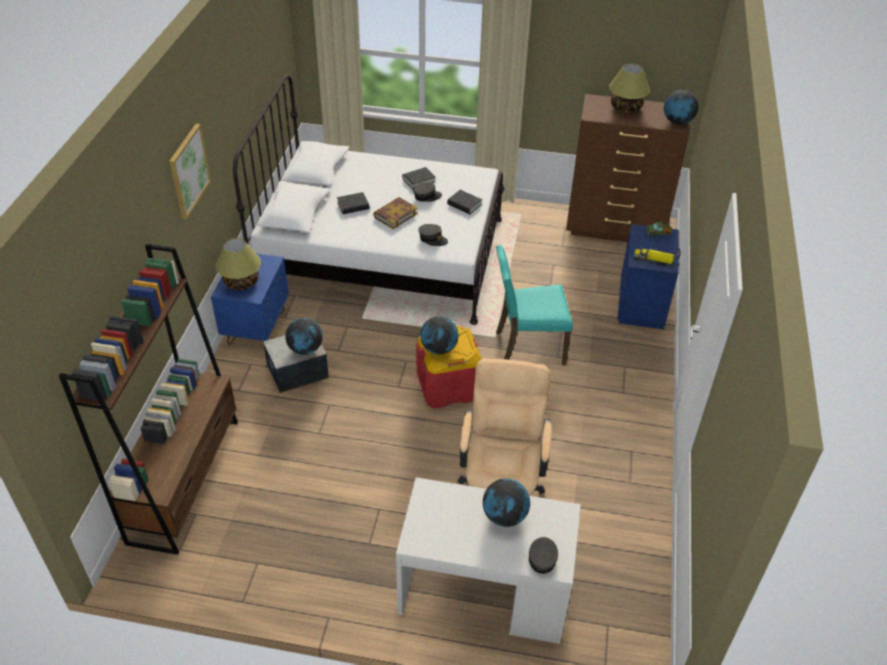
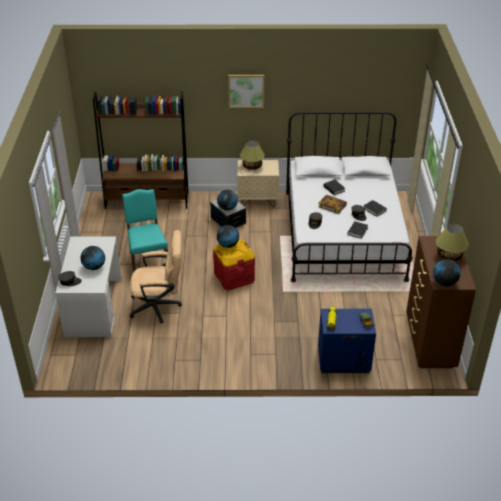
camera: 80 degrees right, 5 degrees down
blue nightstand [211,251,289,345] -> beige nightstand [238,160,279,207]
turquoise chair [496,245,573,365] -> turquoise chair moved to [122,189,168,272]

